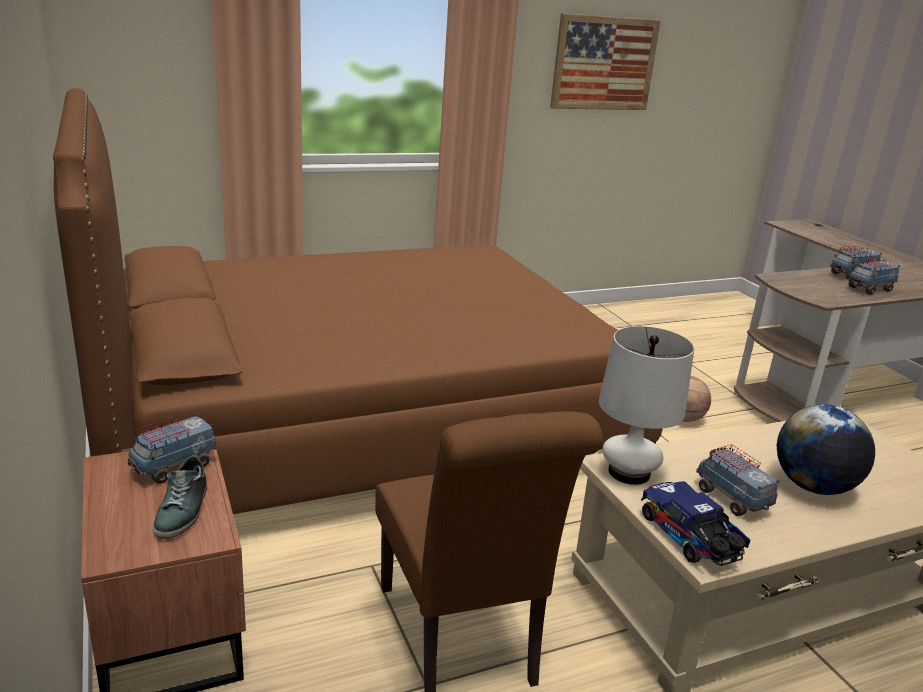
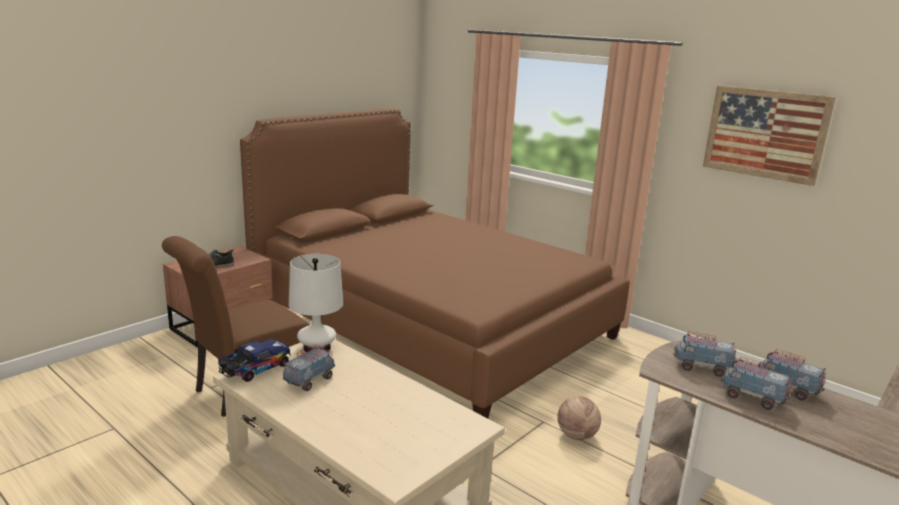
camera: 65 degrees right, 5 degrees down
toy truck [128,414,216,484] -> toy truck moved to [672,331,736,377]
globe [777,405,875,495] -> none

